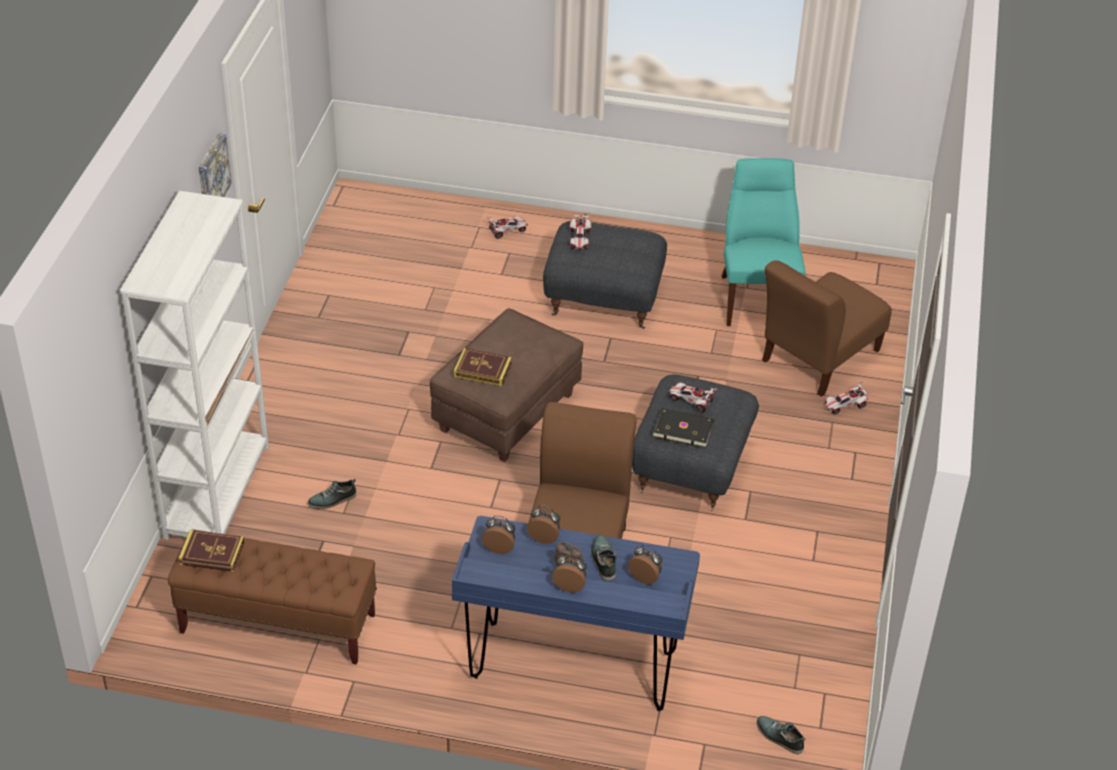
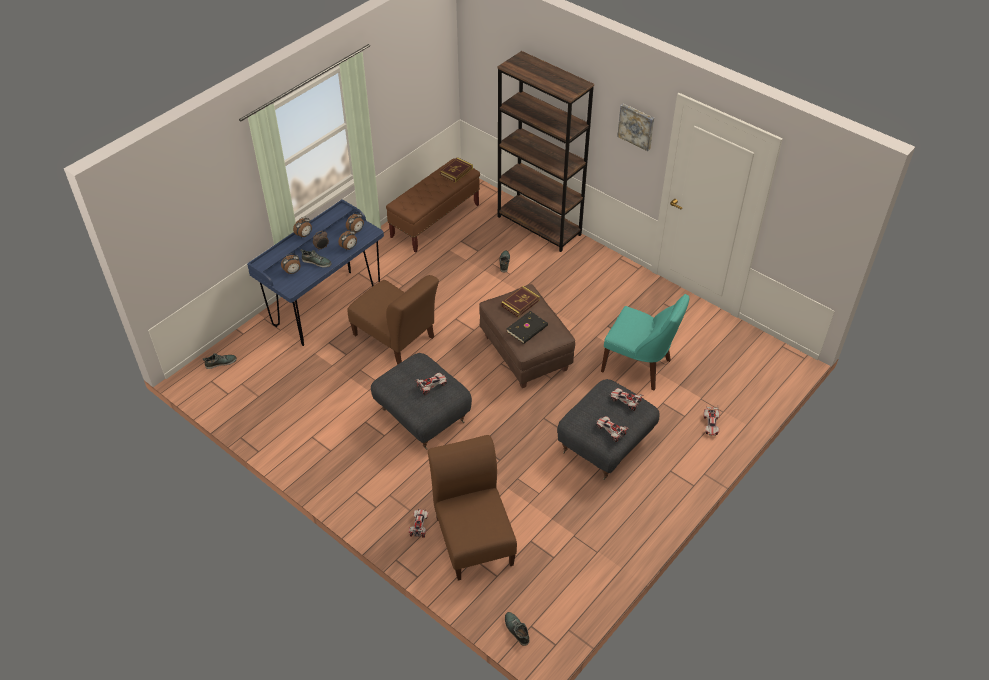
camera: 120 degrees right, 5 degrees up
white bookcase [120,191,269,540] -> brown bookcase [497,51,594,252]
black book [653,408,714,448] -> black book moved to [507,311,548,344]
turquoise chair [722,158,805,326] -> turquoise chair moved to [601,294,689,390]
none -> shoe [505,612,530,646]
none -> toy car [596,416,629,442]

